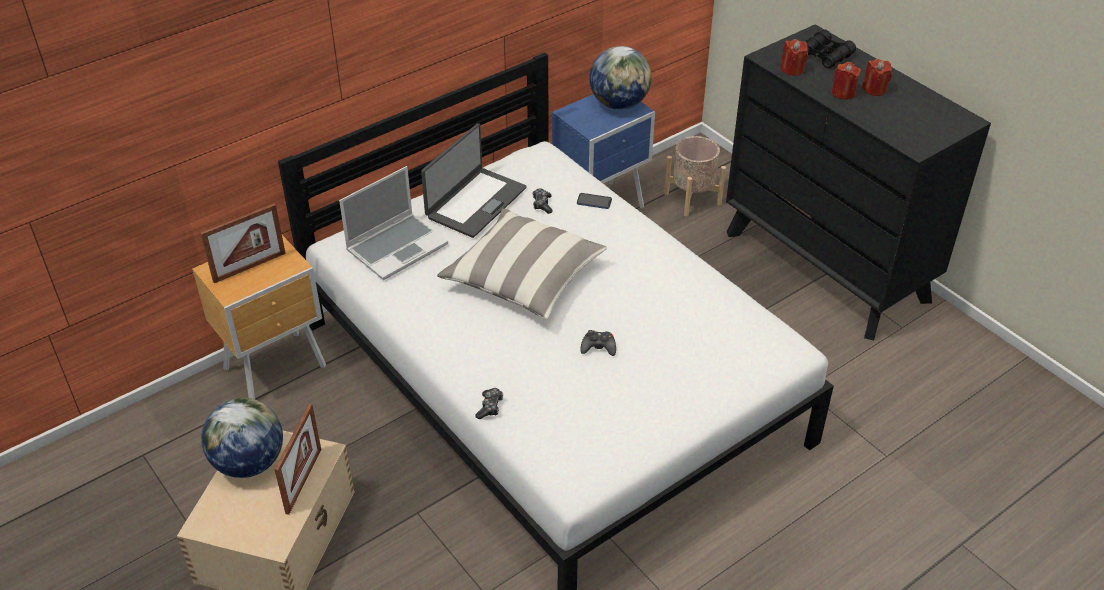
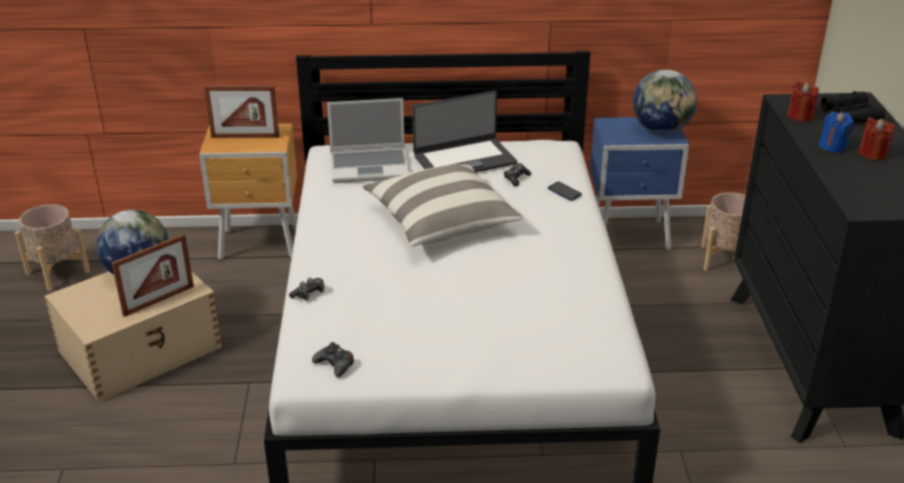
camera: 35 degrees right, 10 degrees down
black game controller [580,330,616,356] -> black game controller moved to [312,342,354,377]
red candle [832,62,861,100] -> blue candle [819,112,854,153]
none -> beige planter [15,204,90,291]

